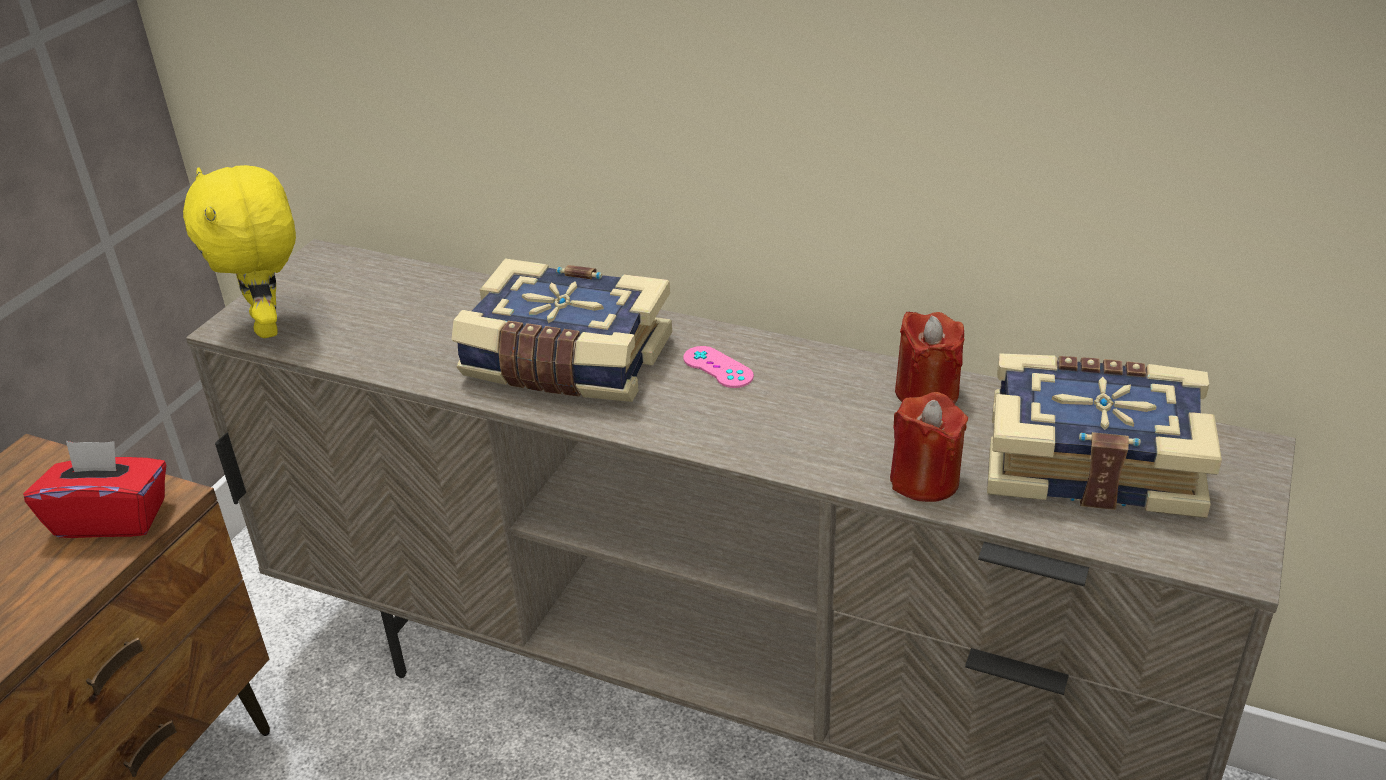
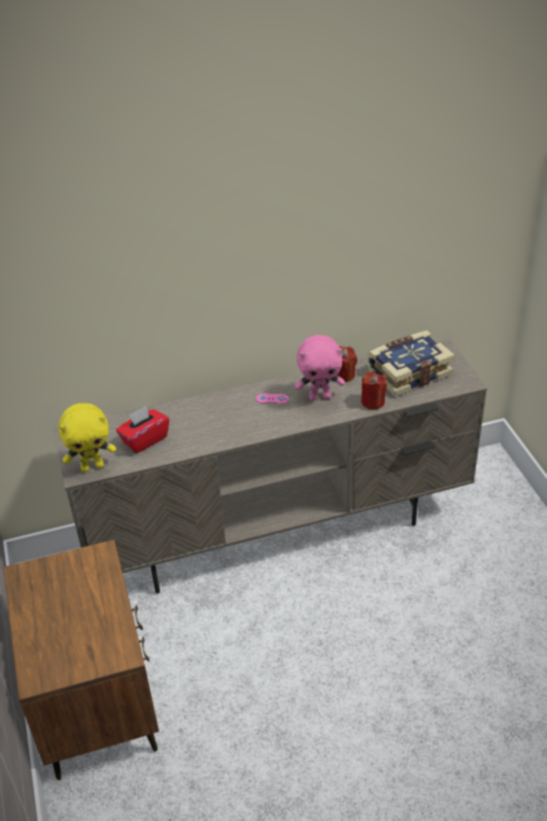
camera: 40 degrees left, 5 degrees up
red tissue box [23,441,166,538] -> red tissue box moved to [116,406,169,453]
yellow plush toy [183,165,296,338] -> yellow plush toy turned 45 degrees counterclockwise [59,403,116,472]
book [452,259,672,402] -> none
none -> pink plush toy [295,335,345,400]

